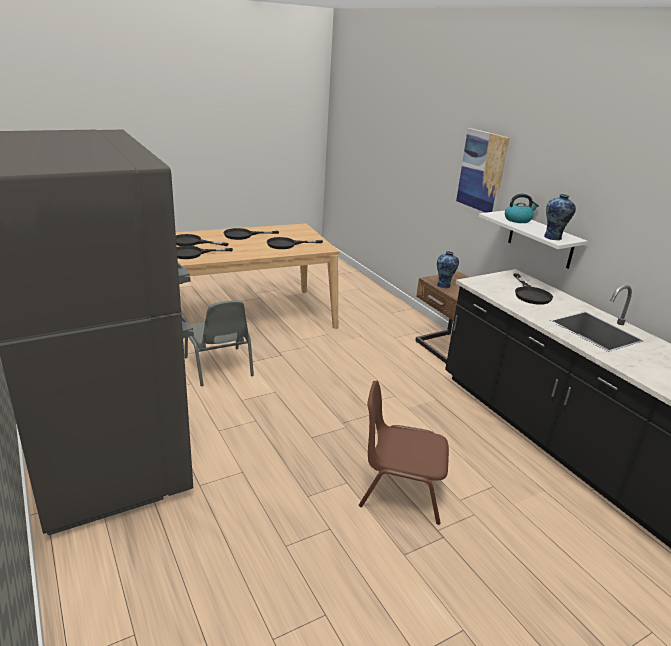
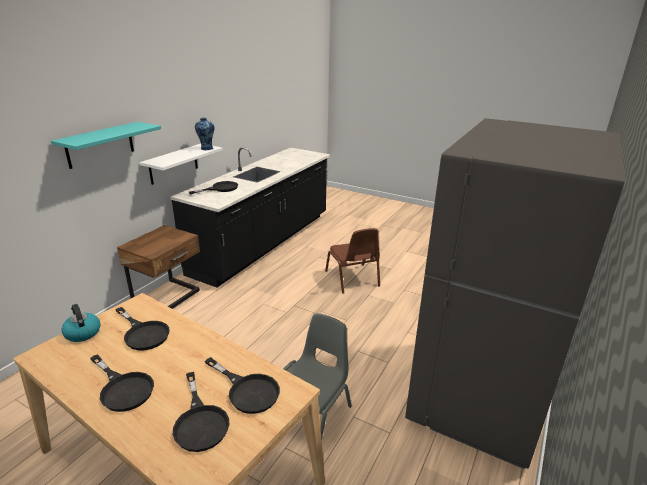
camera: 120 degrees left, 0 degrees up
vase [437,251,459,289] -> none
picture [456,128,510,213] -> turquoise shelf [51,122,161,169]
kettle [505,194,539,223] -> kettle moved to [62,304,100,342]

